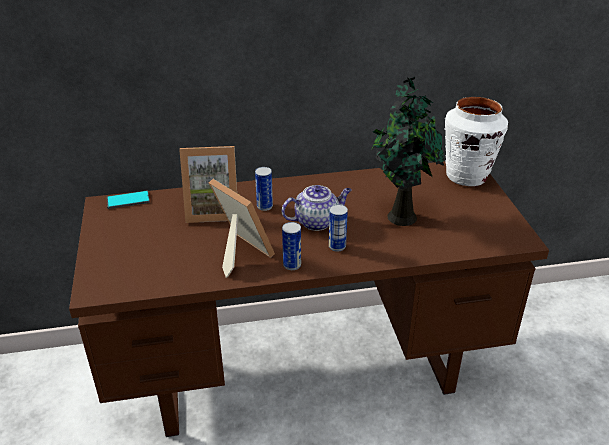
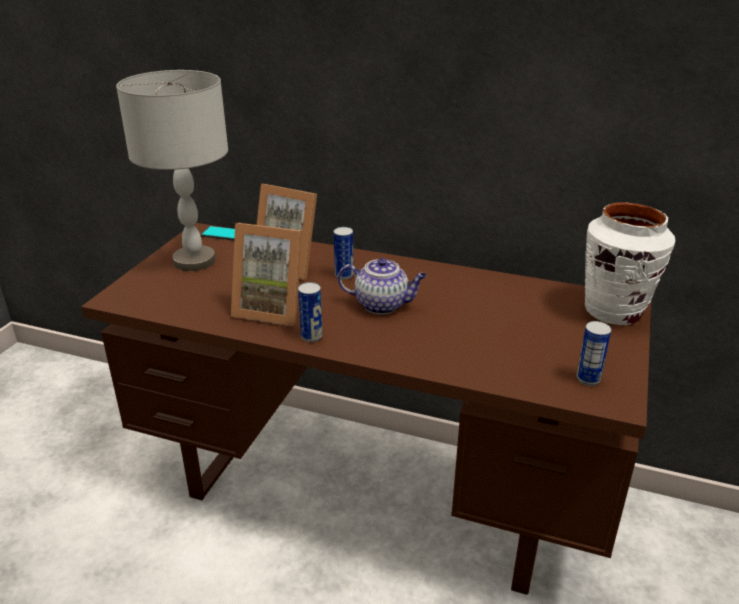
camera: 30 degrees right, 5 degrees down
picture frame [209,179,275,278] -> picture frame turned 120 degrees clockwise [231,223,302,326]
can [329,205,348,252] -> can moved to [577,321,611,386]
potted plant [371,77,444,226] -> none
none -> grey table lamp [116,70,228,271]

